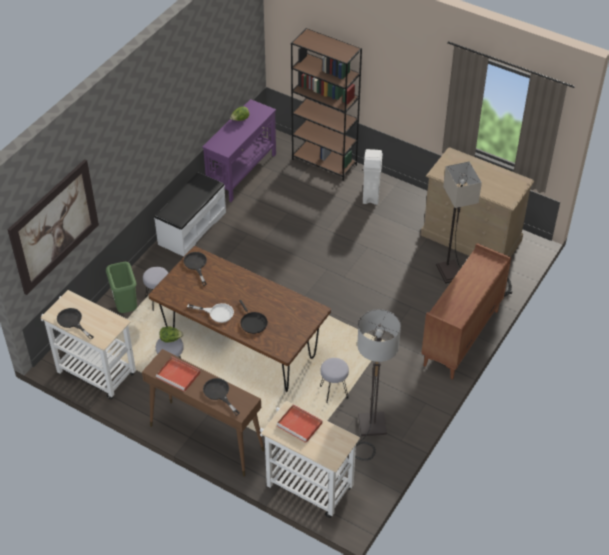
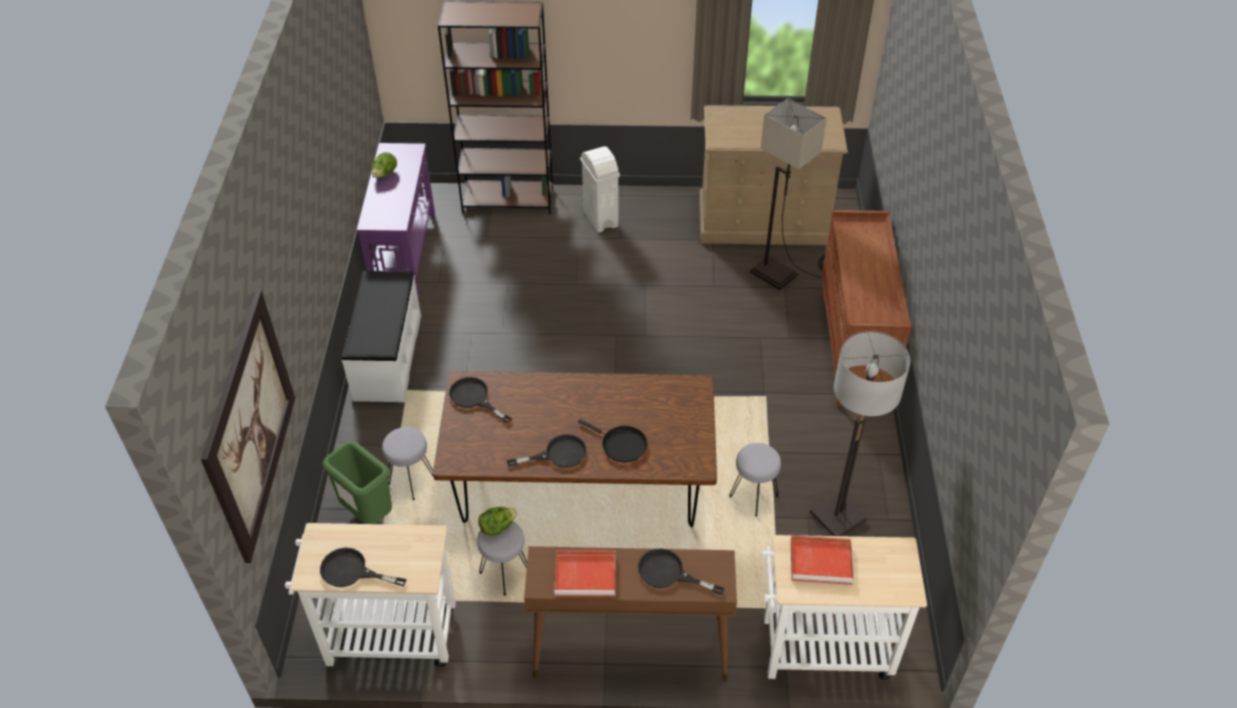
camera: 30 degrees left, 0 degrees up
white frying pan [187,303,234,323] -> black frying pan [507,434,587,468]

